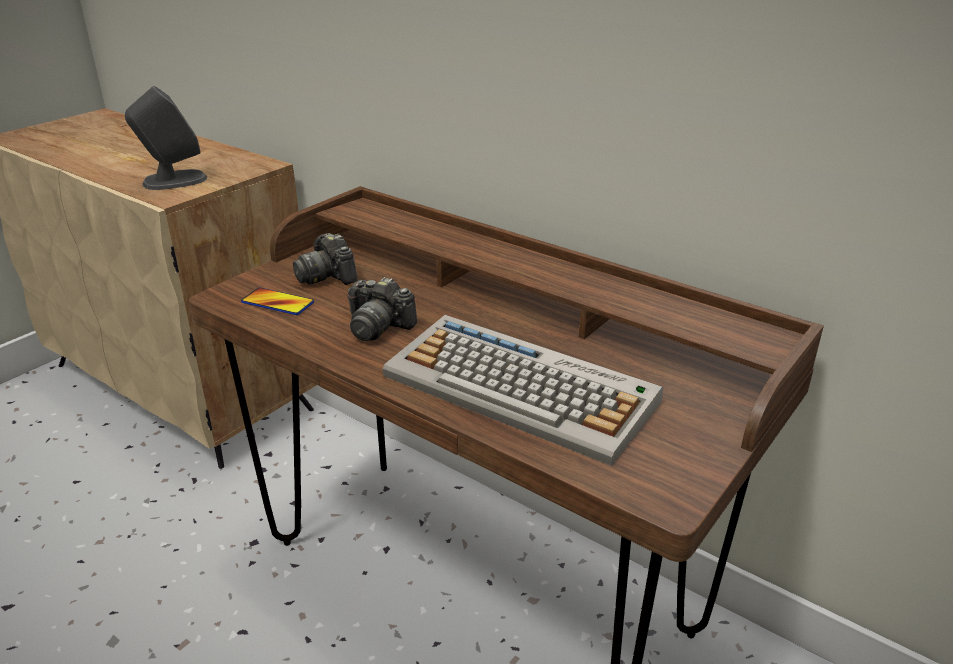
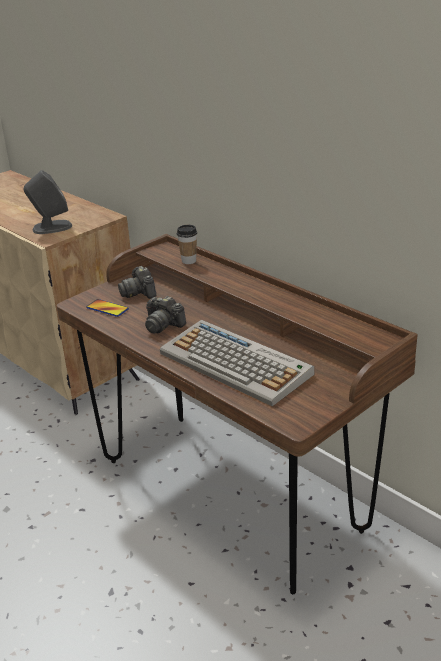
camera: 10 degrees right, 0 degrees up
none -> cup [177,225,197,264]

